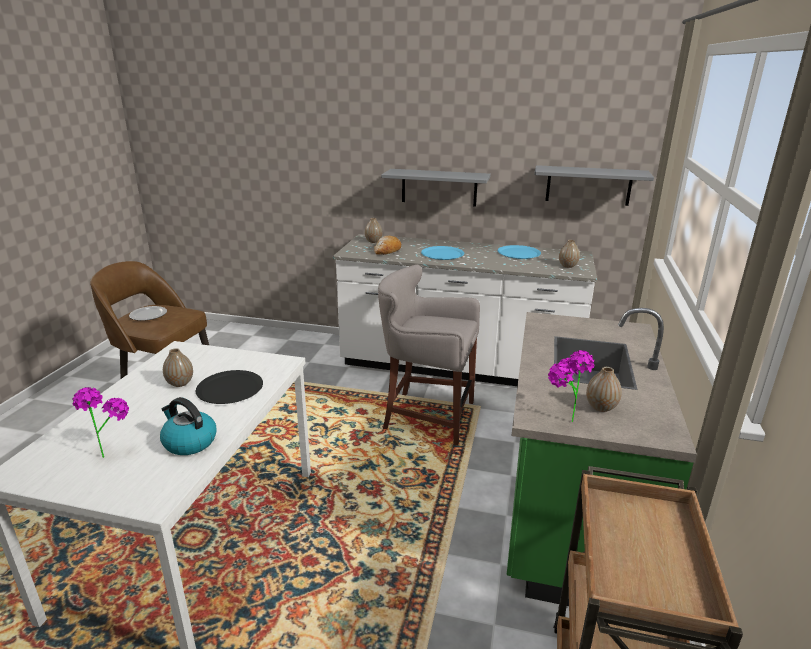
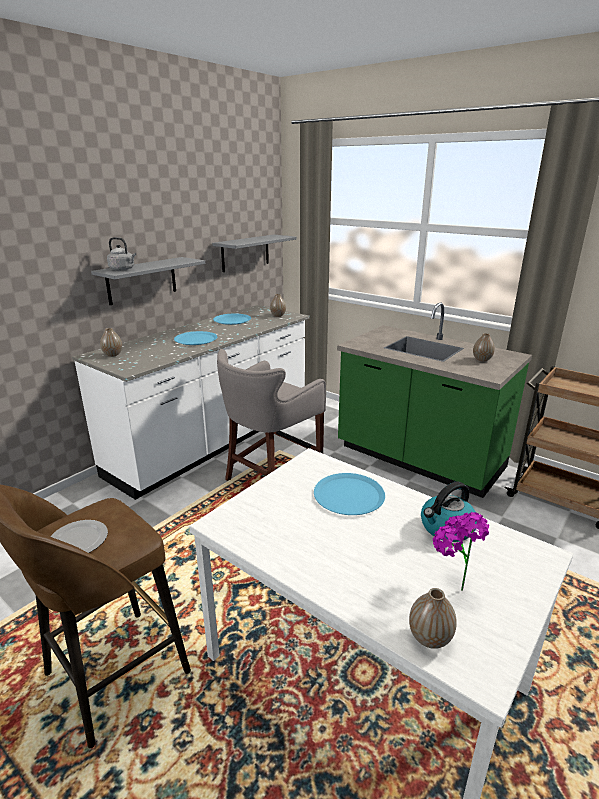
camera: 65 degrees left, 0 degrees up
vase [163,348,193,387] -> vase moved to [409,588,457,649]
black plate [196,370,263,404] -> blue plate [314,473,385,515]
bread [374,236,401,255] -> none
potted plant [548,350,595,422] -> none
none -> grey kettle [107,237,136,271]

